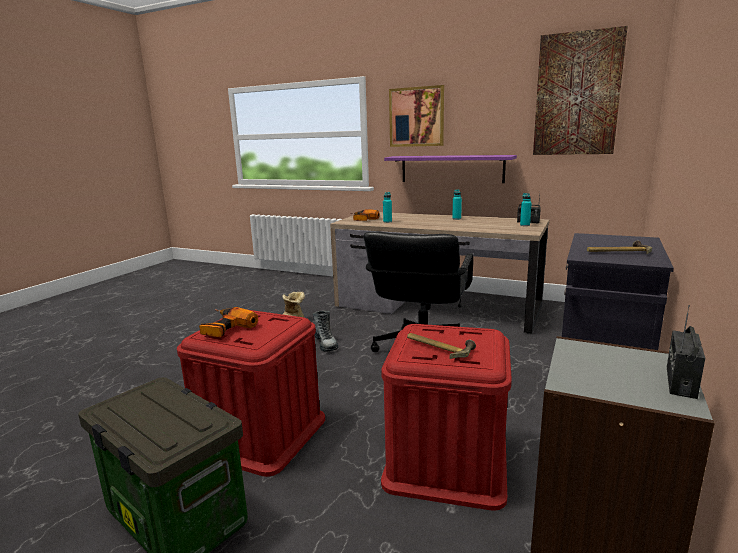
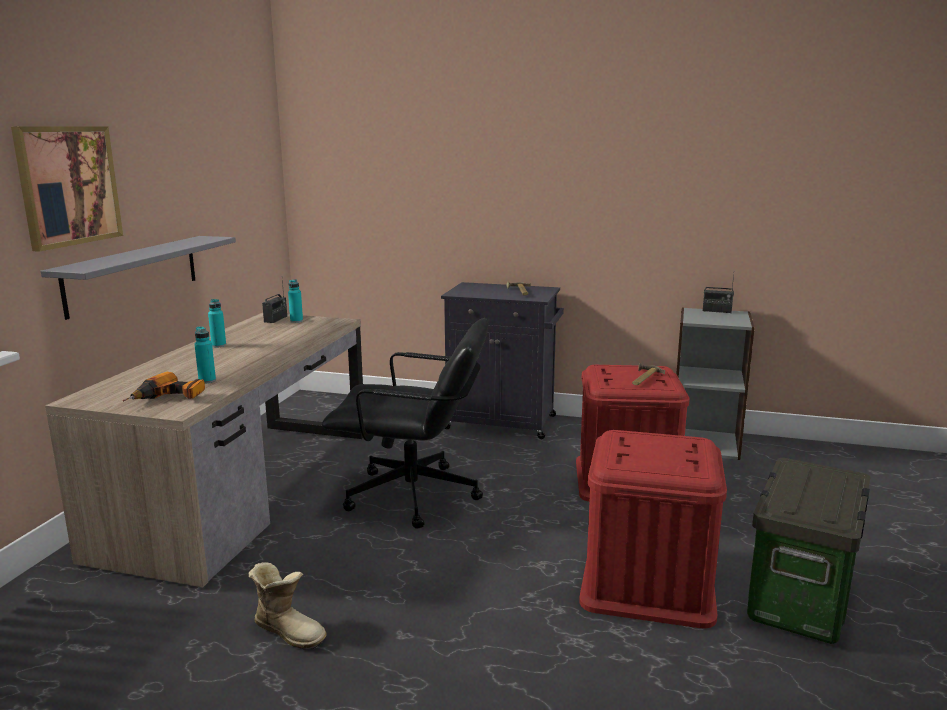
camera: 100 degrees left, 0 degrees up
power drill [199,307,258,337] -> none
boot [313,310,338,352] -> none
purple shelf [384,155,517,183] -> grey shelf [41,236,236,320]
picture [533,26,628,155] -> none

